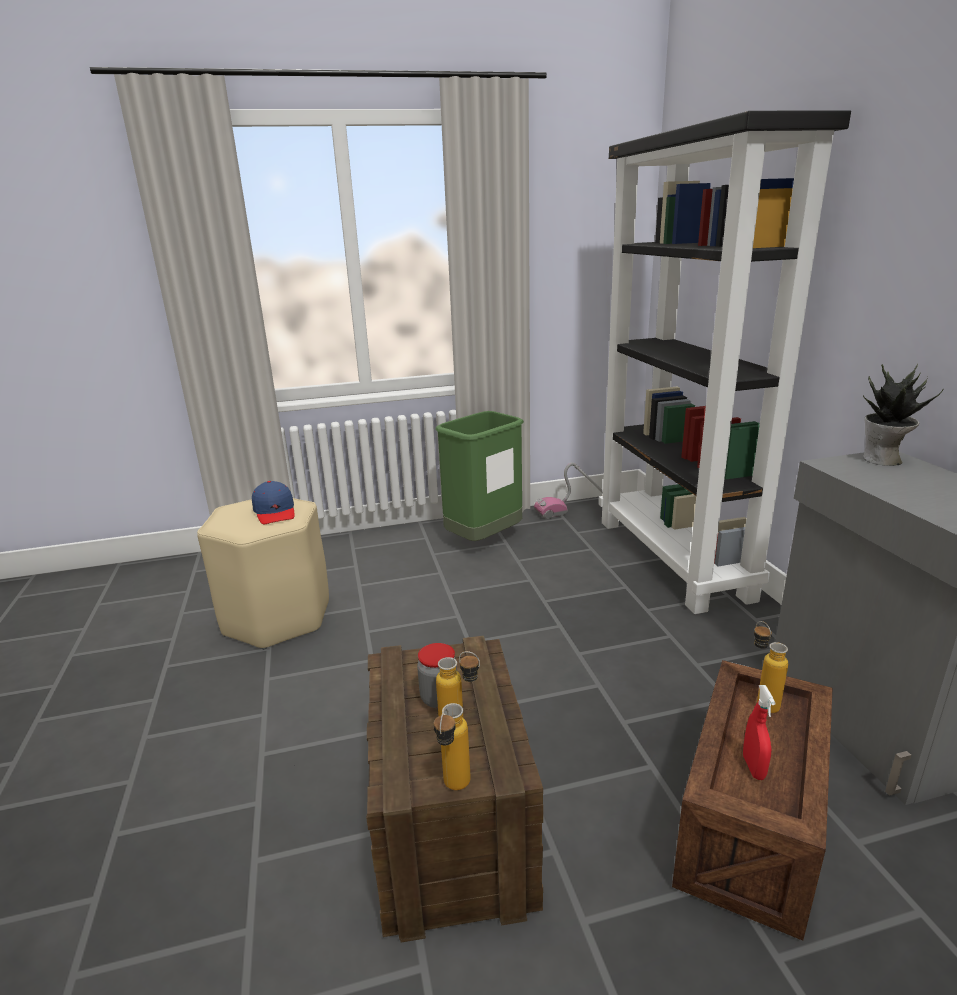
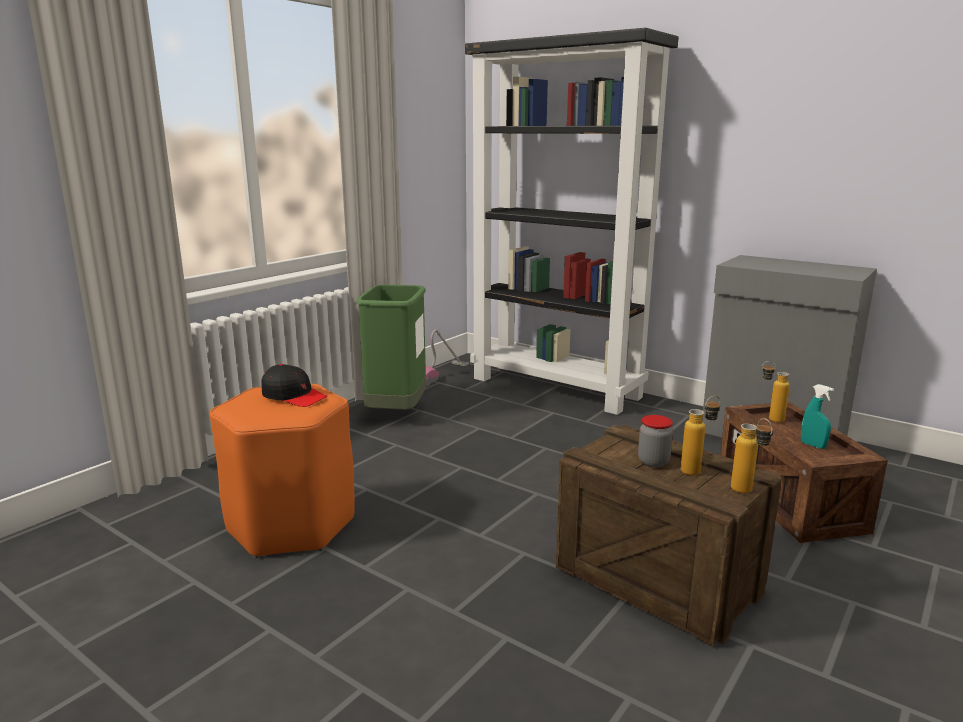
camera: 40 degrees left, 5 degrees down
beige stool [197,498,329,650] -> orange stool [210,384,355,558]
blue cap [252,481,295,524] -> black cap [261,364,327,407]
red spray bottle [743,685,776,780] -> turquoise spray bottle [801,384,834,449]
potted plant [863,364,943,466] -> none

